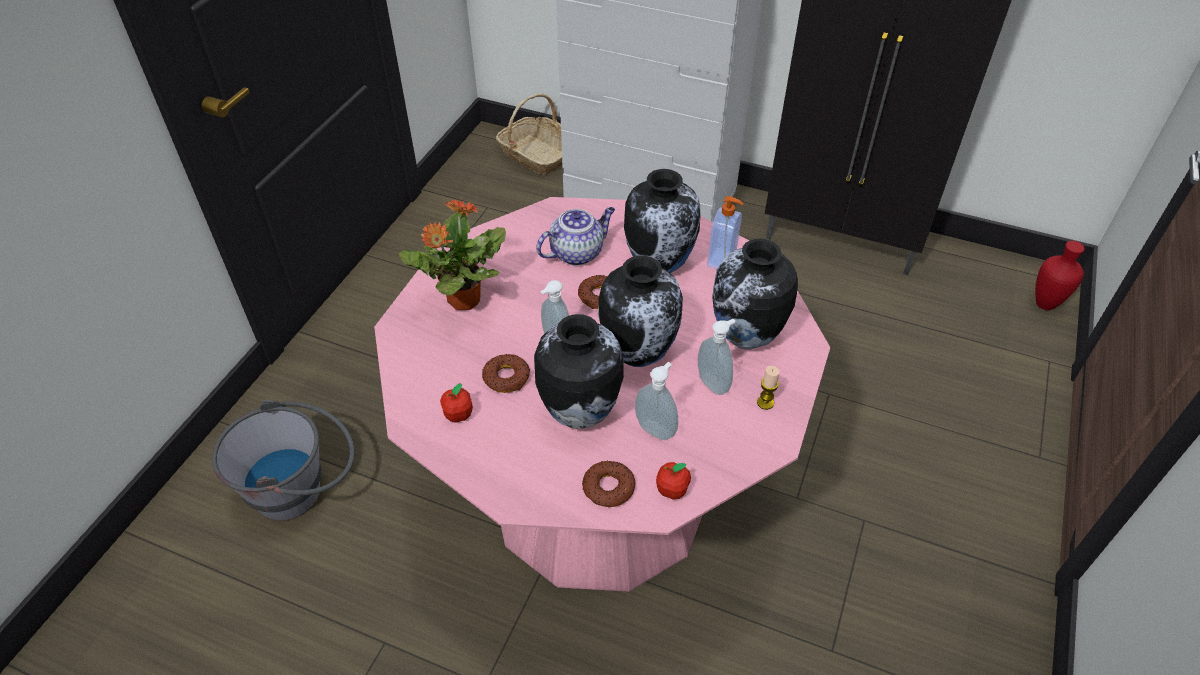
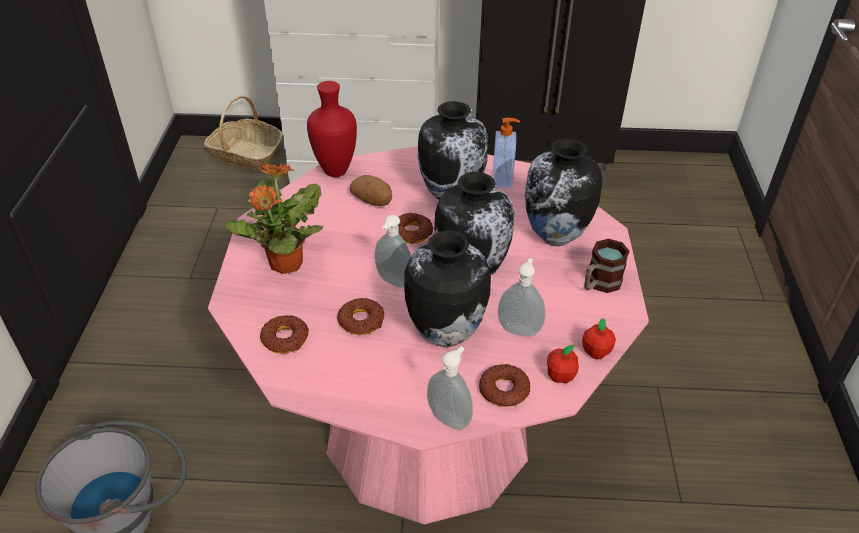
camera: 20 degrees left, 5 degrees down
apple [440,383,473,423] -> apple moved to [582,318,616,359]
teapot [536,207,615,266] -> potato [350,175,392,206]
soap dispenser [698,319,735,395] -> soap dispenser moved to [427,346,473,430]
candle [757,366,780,410] -> mug [584,239,630,293]
red vase [1035,241,1085,310] -> red vase moved to [307,81,357,177]
none -> donut [260,315,309,353]

